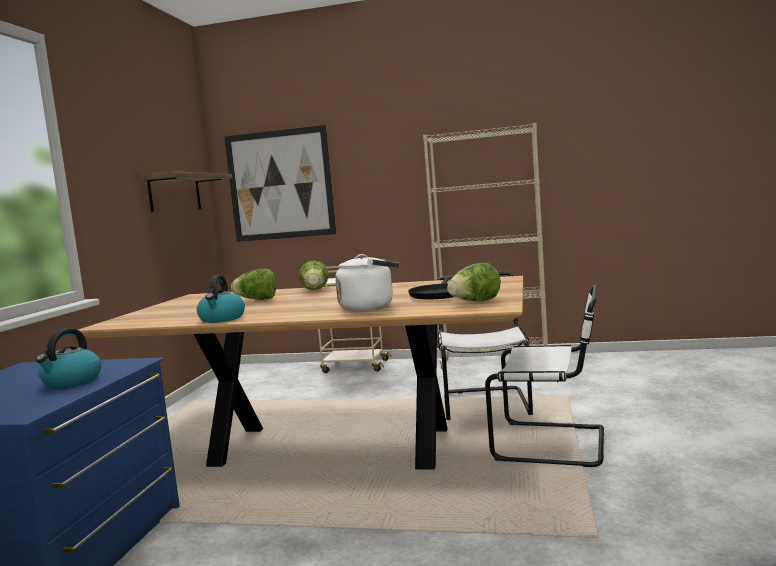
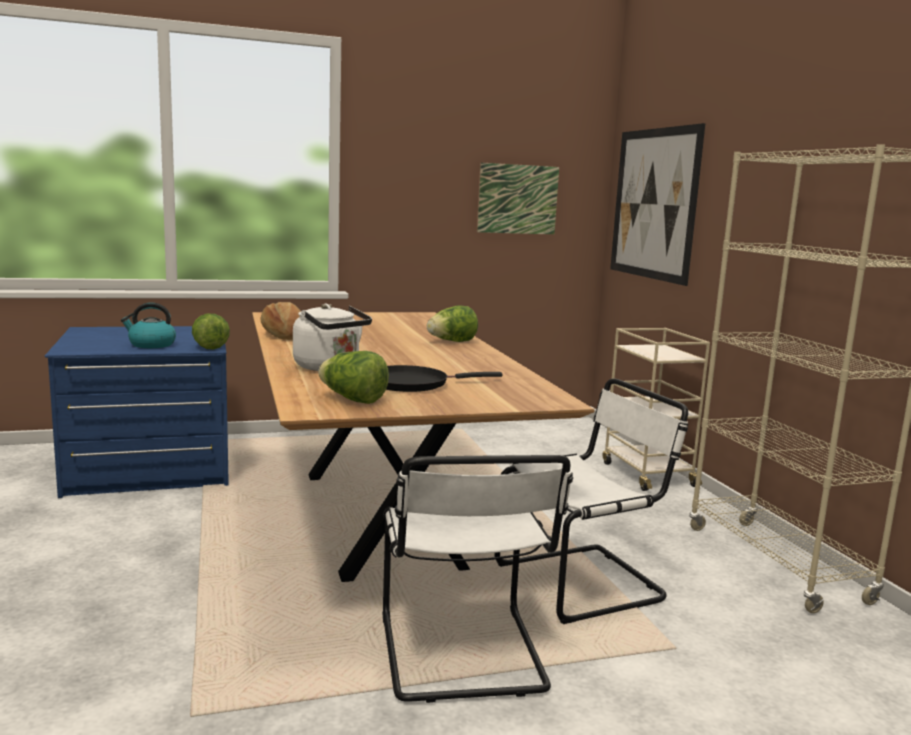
camera: 60 degrees right, 5 degrees up
shelf [138,171,232,212] -> picture [477,163,559,235]
kettle [197,275,245,323] -> bread [261,302,301,340]
lettuce [231,269,276,300] -> lettuce moved to [192,314,230,350]

